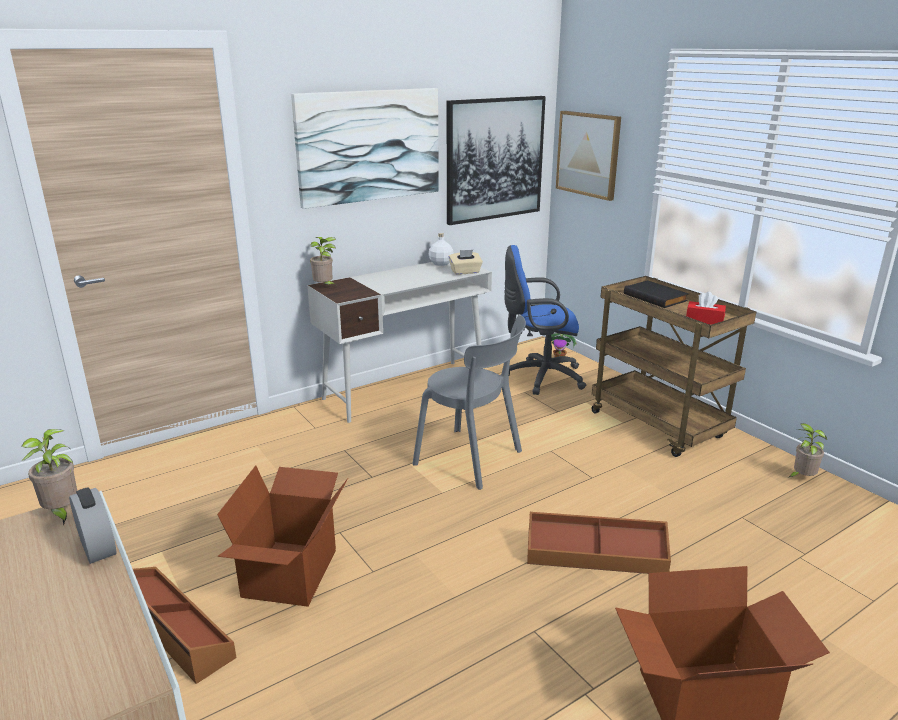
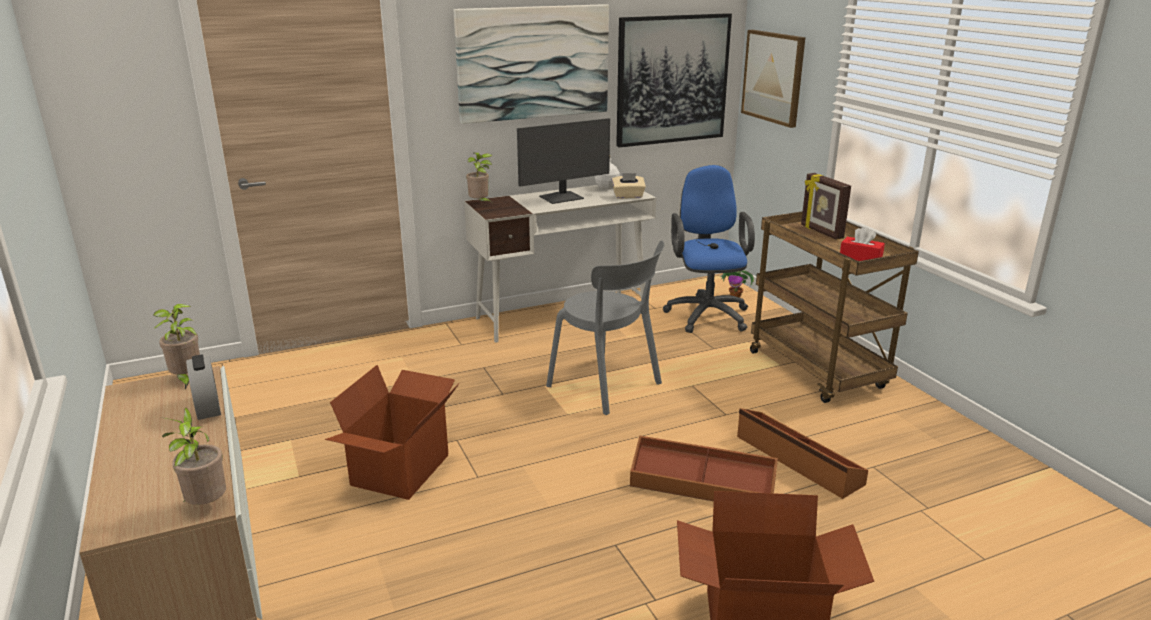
camera: 10 degrees right, 0 degrees up
brown storage box [133,567,236,684] -> brown storage box moved to [737,408,868,499]
blue office chair [504,245,586,395] -> blue office chair turned 75 degrees clockwise [663,165,755,333]
black book [624,280,689,308] -> picture frame [801,173,851,240]
potted plant [788,423,827,478] -> potted plant moved to [161,408,226,505]
none -> monitor [517,118,610,204]

